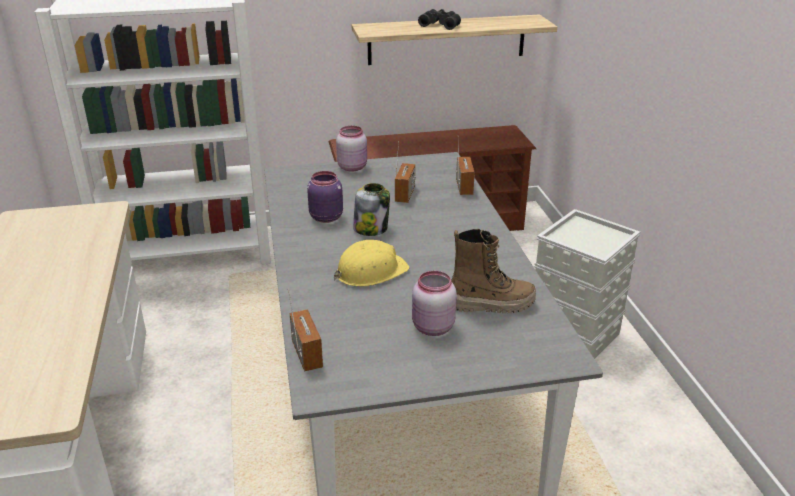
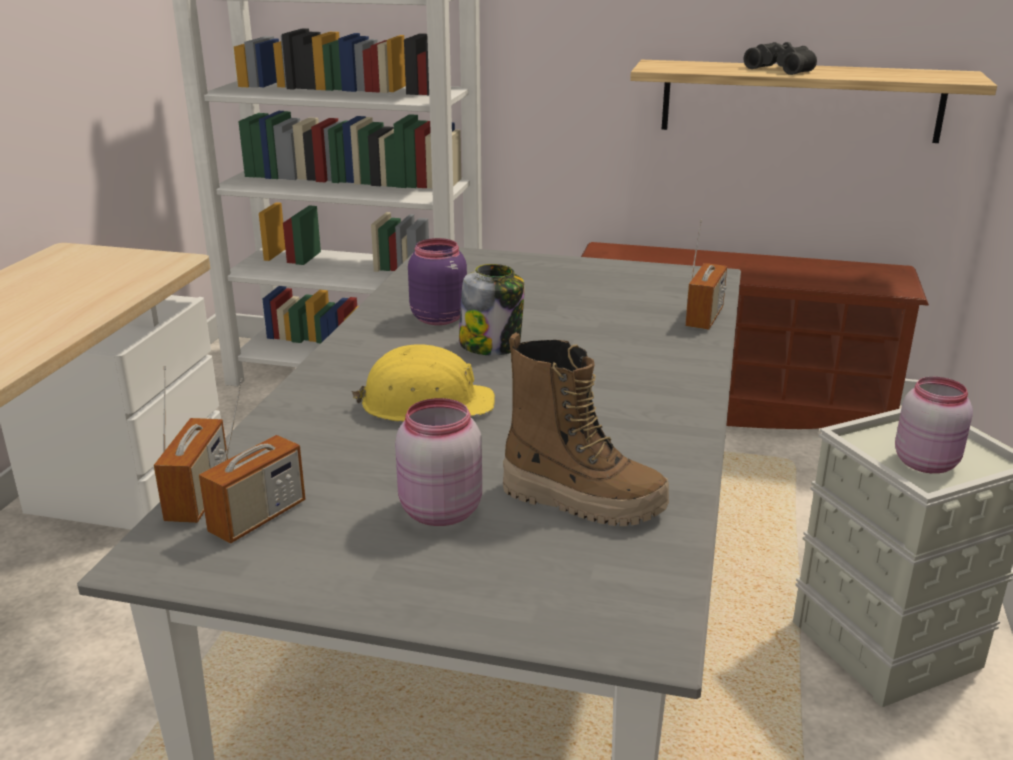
camera: 25 degrees right, 5 degrees down
pink jar [336,126,367,172] -> pink jar moved to [895,377,973,473]
radio [395,141,416,203] -> radio moved to [199,378,305,543]

